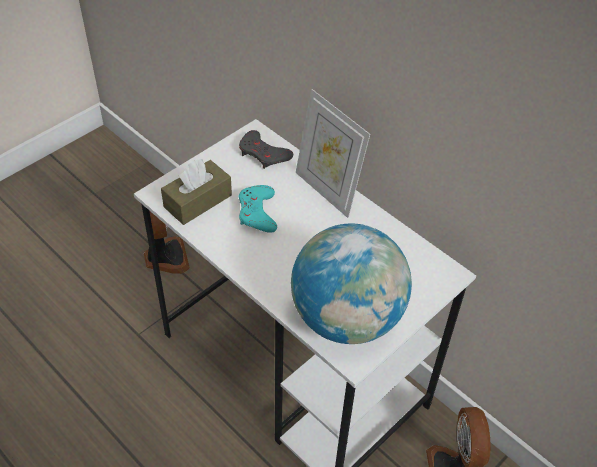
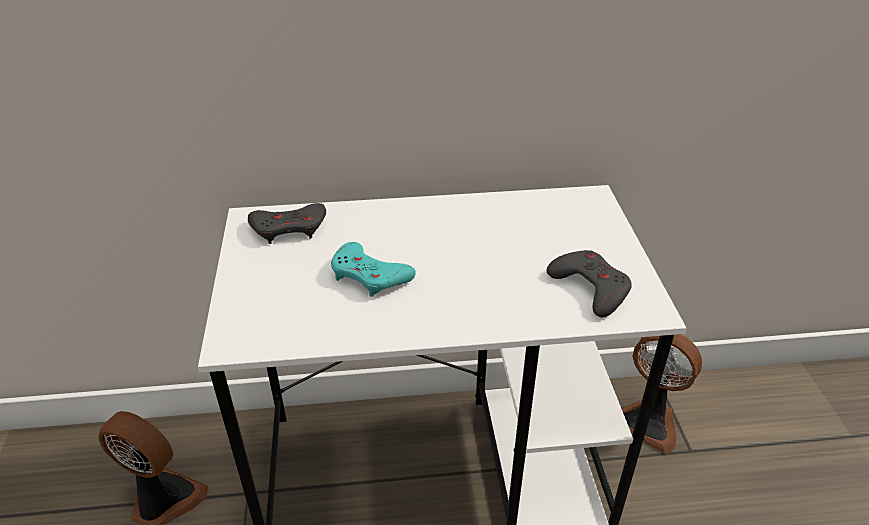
camera: 50 degrees left, 10 degrees down
brown tissue box [161,159,232,225] -> none
globe [291,224,412,344] -> grey game controller [547,250,632,317]
picture frame [296,89,370,218] -> none

